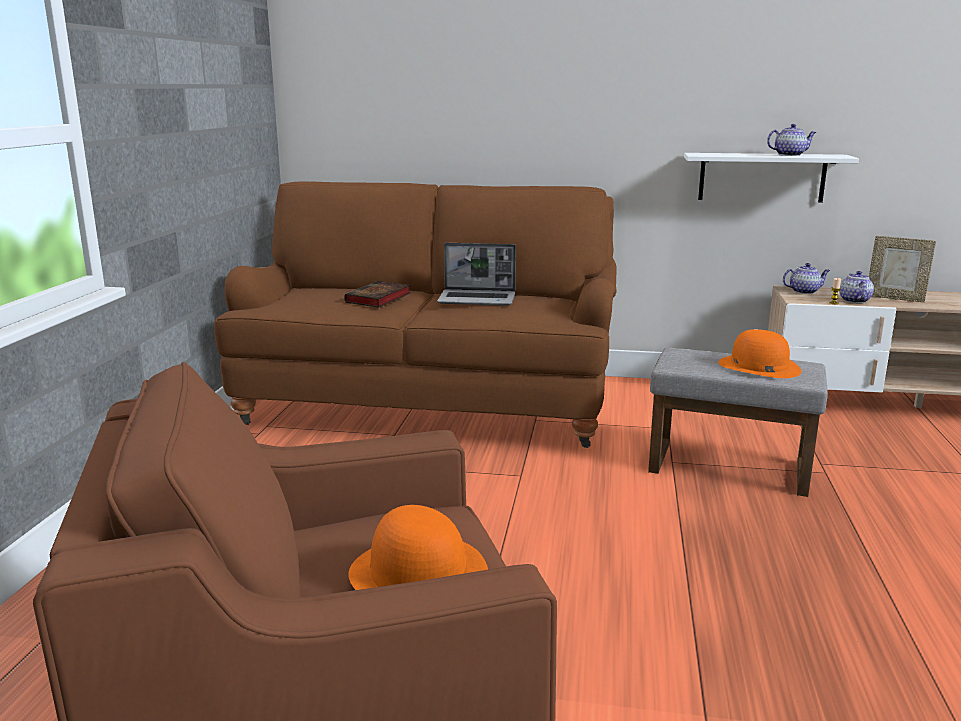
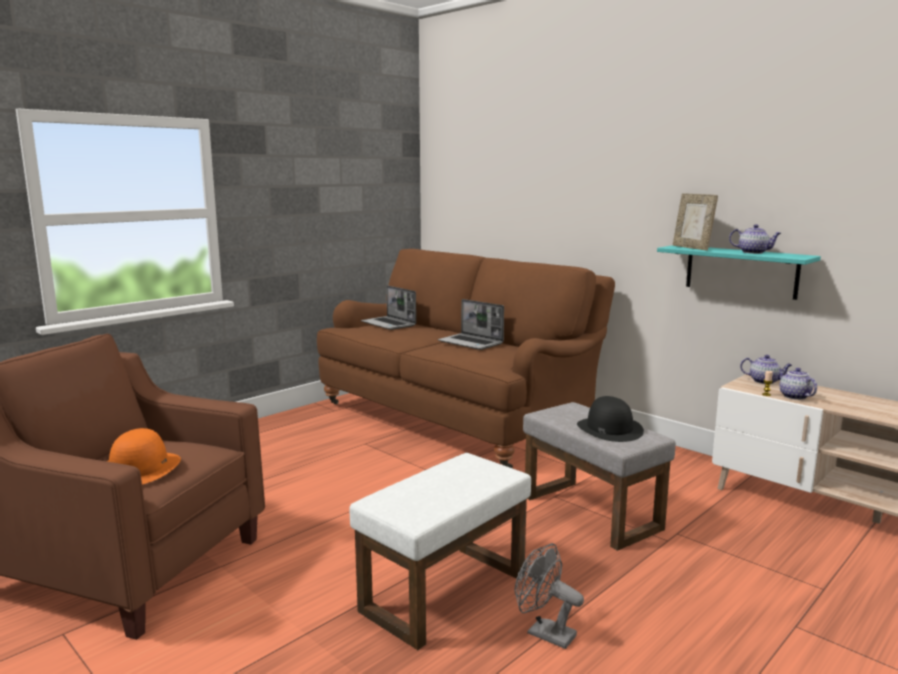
camera: 35 degrees right, 5 degrees down
book [344,281,411,308] -> none
white shelf [684,153,859,203] -> turquoise shelf [657,245,821,300]
orange hat [718,329,802,378] -> black hat [577,396,644,442]
teapot [839,271,874,303] -> teapot turned 60 degrees counterclockwise [778,368,817,400]
picture frame [869,236,936,303] -> picture frame moved to [673,193,718,251]
none -> white ottoman [350,453,531,650]
none -> laptop [361,285,416,330]
none -> grey fan [515,543,584,649]

